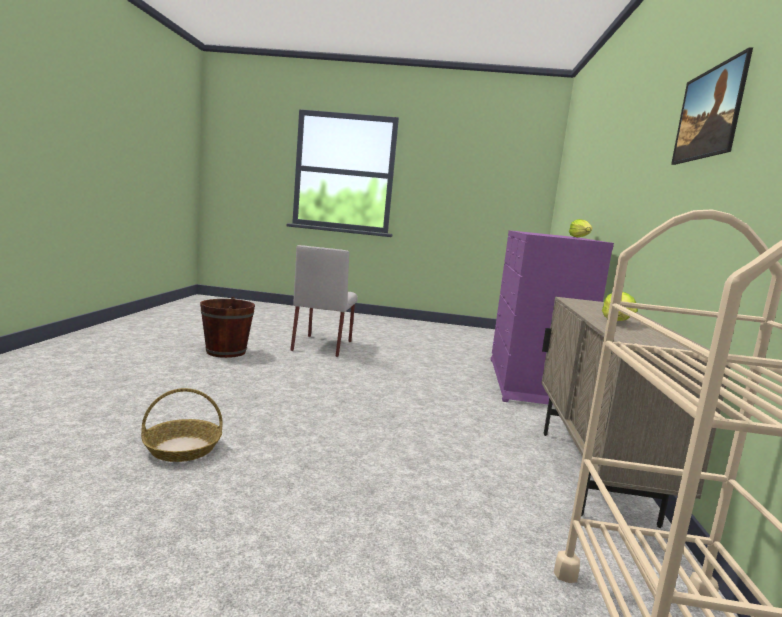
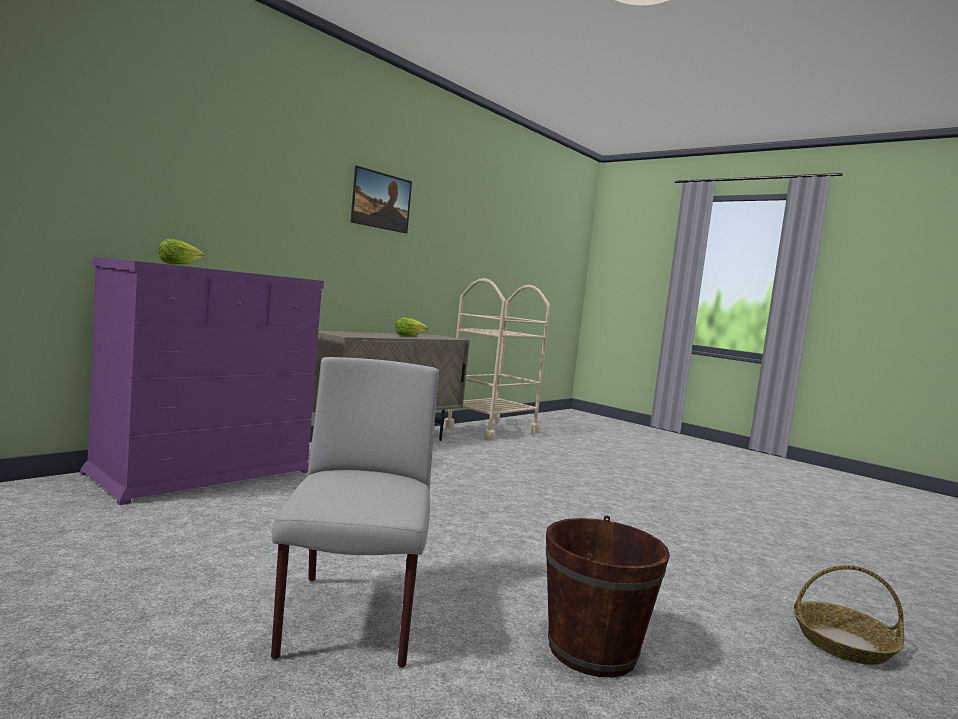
camera: 145 degrees left, 5 degrees down
basket [141,388,223,462] -> basket moved to [794,565,904,665]
grey chair [290,245,358,357] -> grey chair turned 45 degrees counterclockwise [271,357,439,668]

